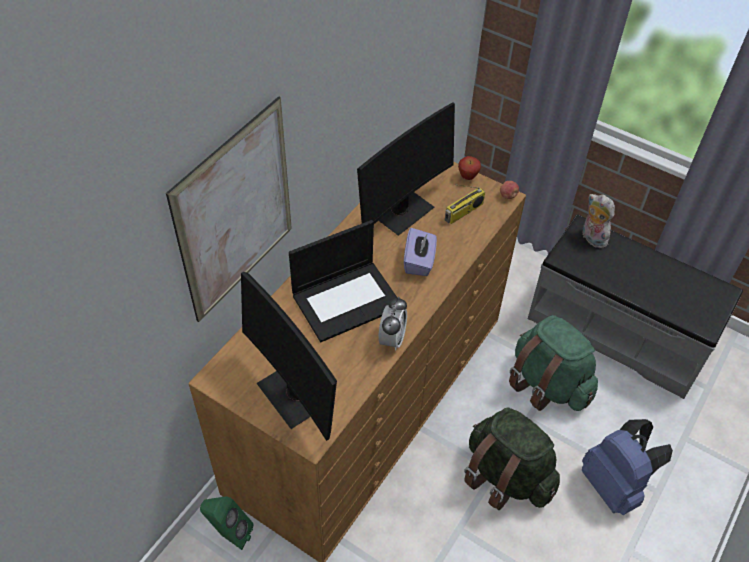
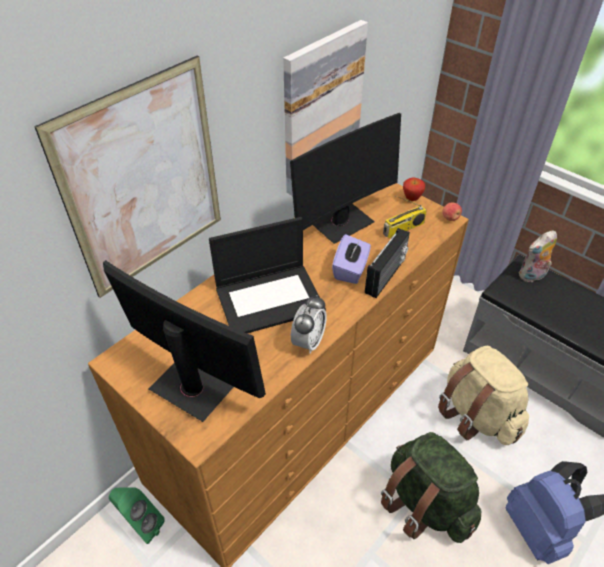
camera: 10 degrees right, 5 degrees down
monitor [241,272,337,441] -> monitor turned 150 degrees clockwise [103,260,266,422]
green backpack [509,315,598,411] -> beige backpack [438,345,529,445]
plush toy [583,194,615,248] -> plush toy turned 90 degrees counterclockwise [519,230,557,282]
none -> picture [283,20,368,196]
none -> radio [365,228,410,298]

